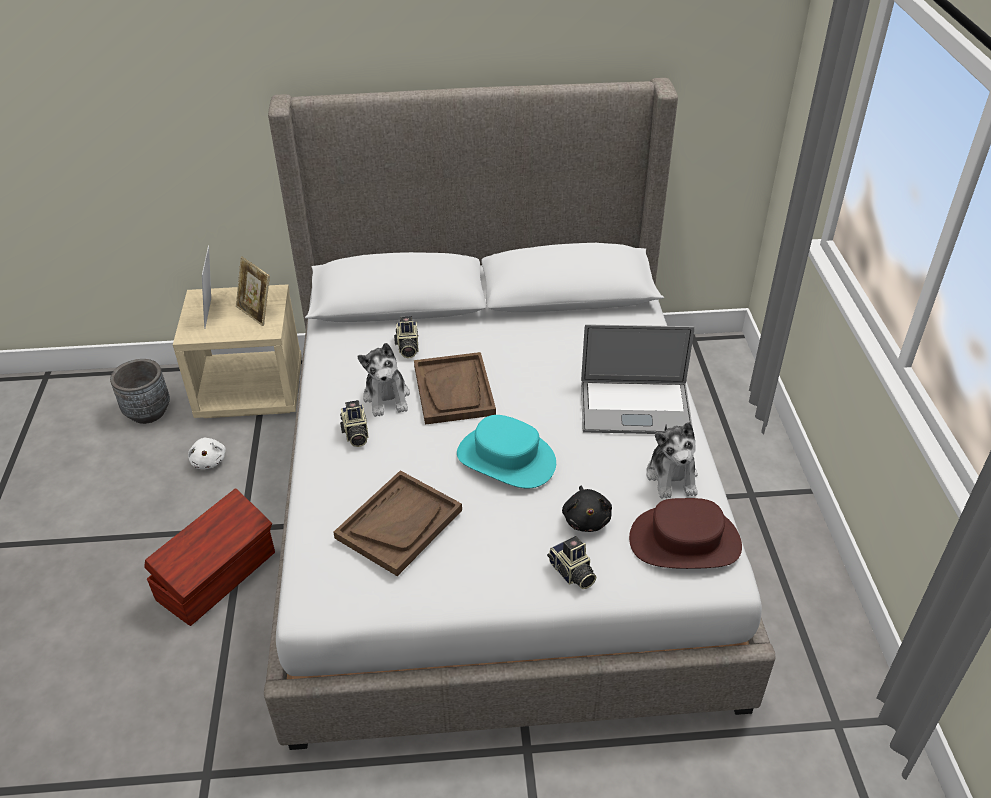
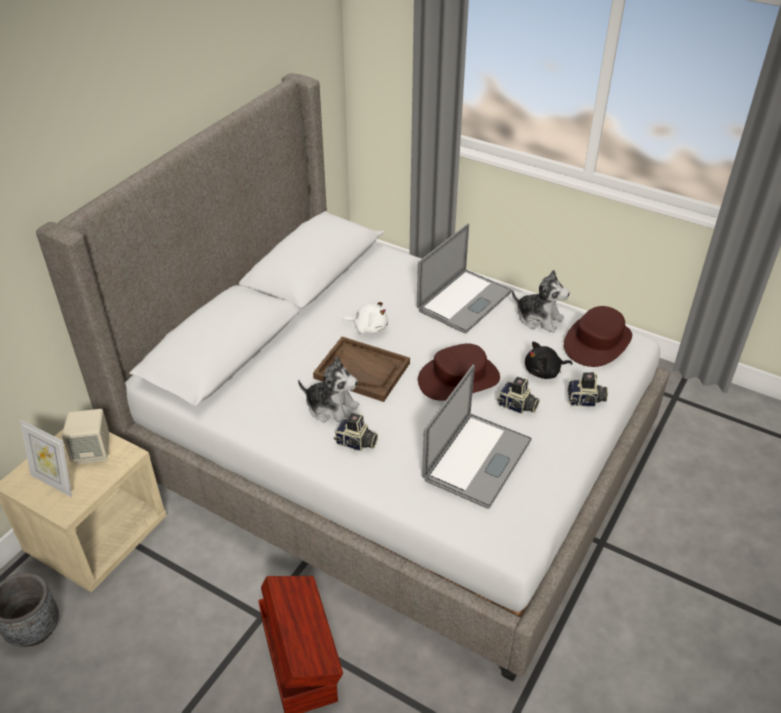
camera: 55 degrees left, 0 degrees up
white plush toy [188,437,226,469] -> white plush toy moved to [342,300,388,334]
picture frame [236,256,270,326] -> beige speaker [62,409,109,464]
brown tray [334,470,462,576] -> laptop [422,364,532,509]
camera [394,316,419,358] -> camera moved to [497,377,540,414]
turquoise hat [457,415,556,489] -> brown hat [418,344,500,401]
black plush toy [562,486,612,532] -> black plush toy turned 135 degrees clockwise [525,341,573,379]

